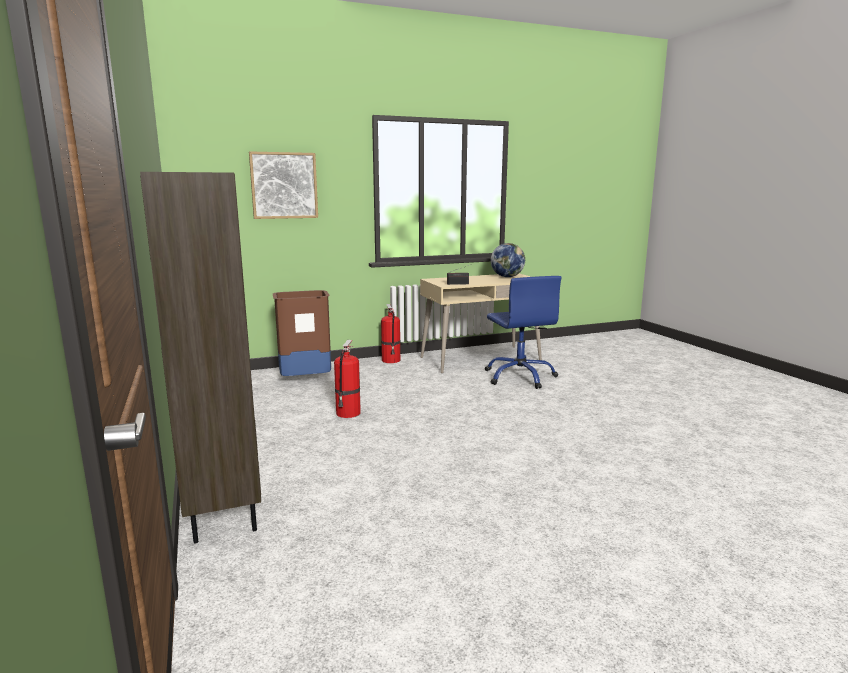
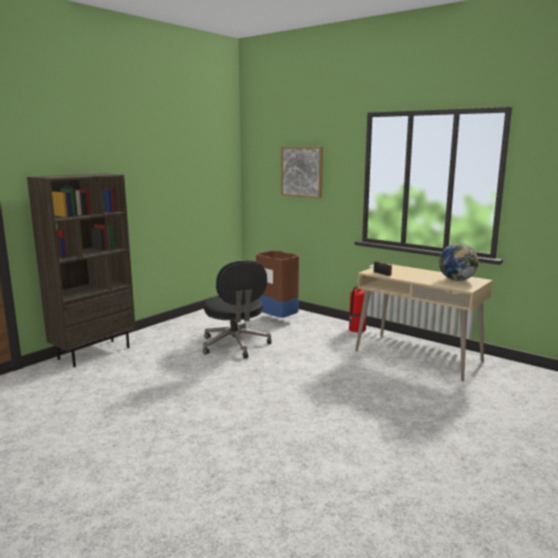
camera: 60 degrees right, 0 degrees up
fire extinguisher [334,340,361,418] -> black office chair [203,260,272,358]
blue office chair [485,276,561,389] -> none

